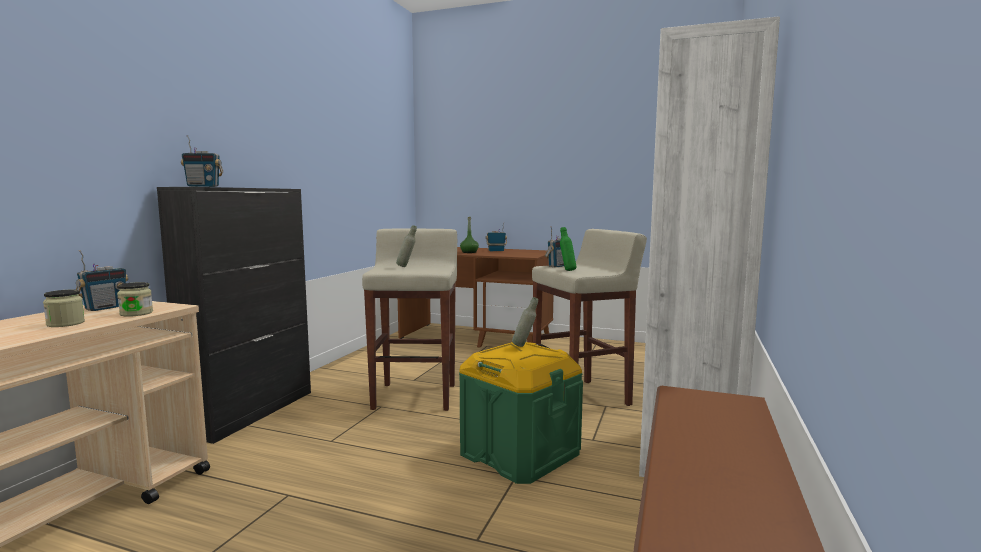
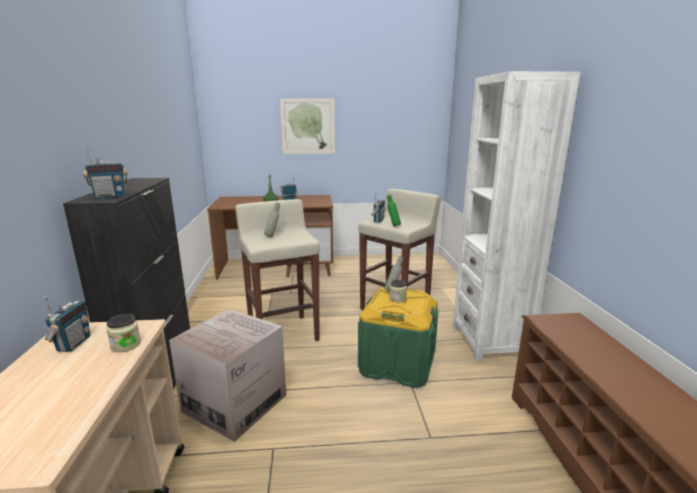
camera: 25 degrees left, 10 degrees up
jar [43,290,85,327] -> jar moved to [389,280,407,302]
none -> cardboard box [169,309,286,442]
none -> picture [280,98,335,154]

